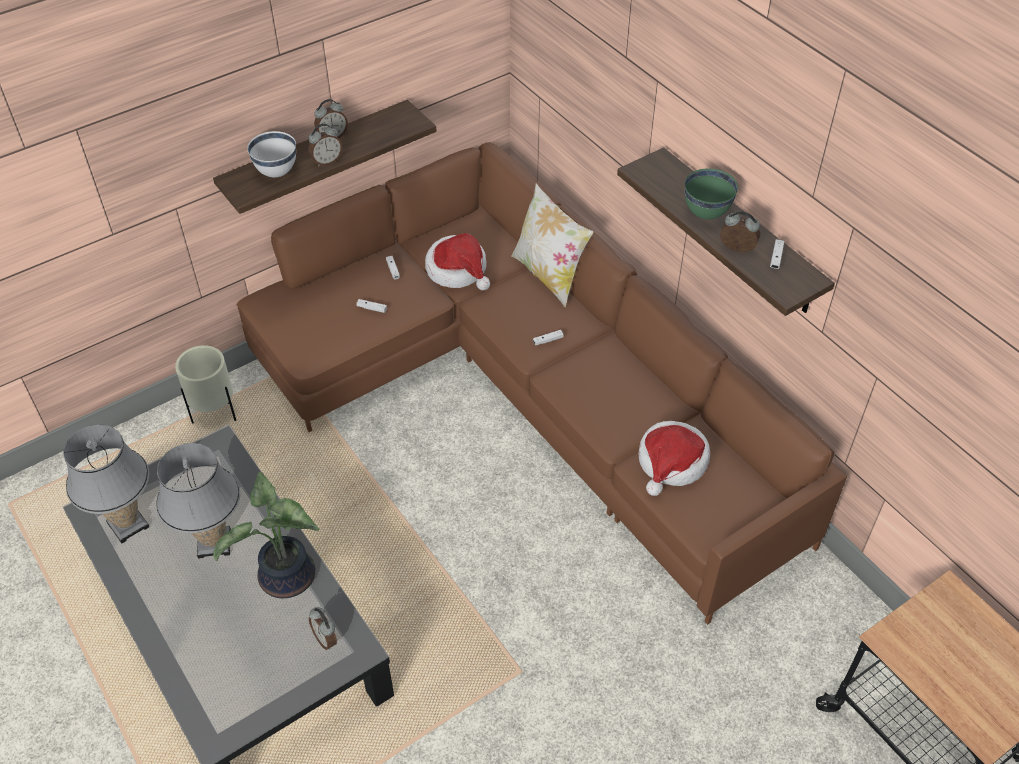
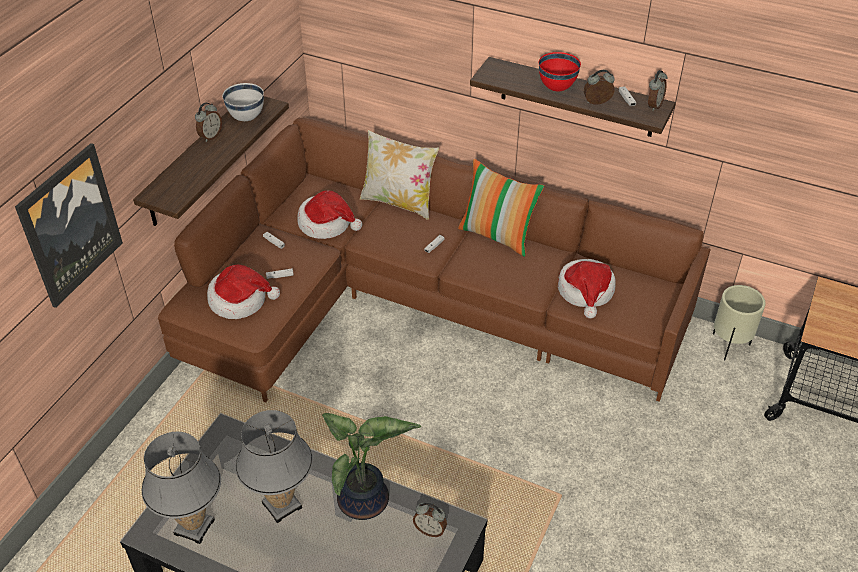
camera: 30 degrees left, 5 degrees down
beige planter [175,345,236,424] -> beige planter moved to [713,285,765,360]
white bowl [247,131,296,178] -> white bowl moved to [222,83,264,121]
alarm clock [308,124,343,166] -> alarm clock moved to [648,70,667,111]
green bowl [685,168,738,219] -> red bowl [539,52,581,91]
none -> picture [15,143,123,308]
none -> hat [207,264,280,319]
none -> pillow [458,159,544,257]

